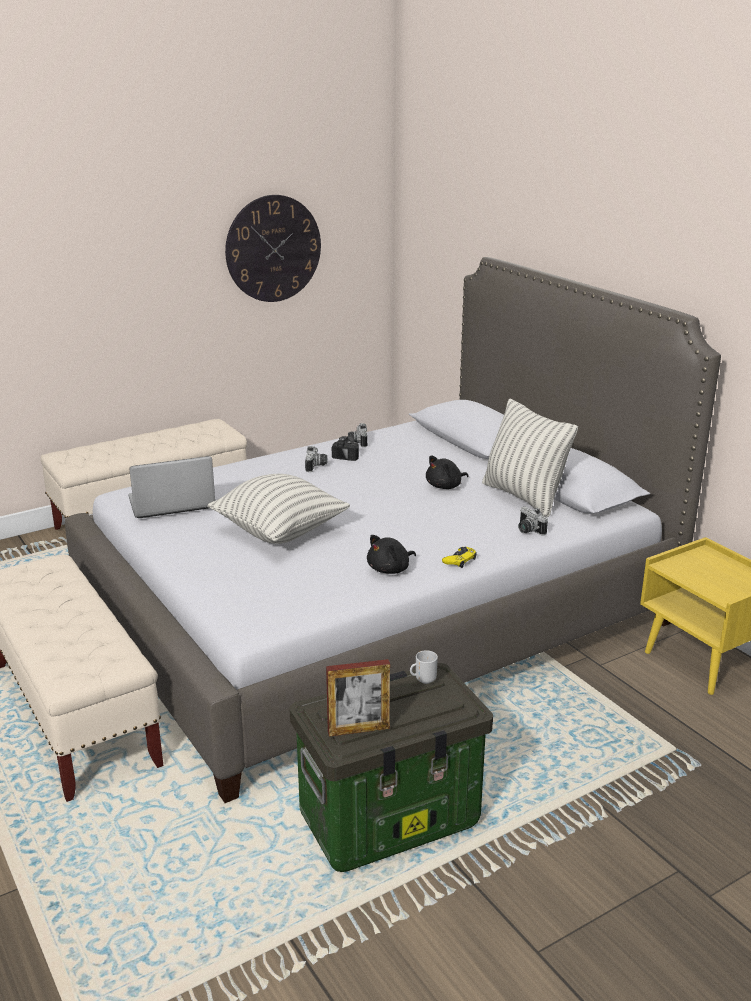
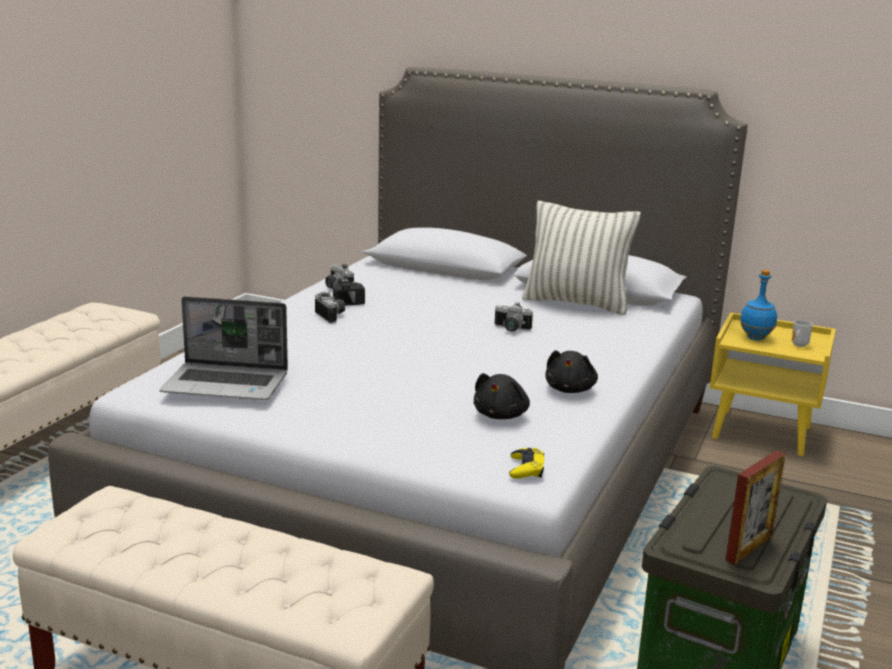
camera: 35 degrees left, 5 degrees down
laptop [128,456,215,518] -> laptop turned 120 degrees counterclockwise [159,296,288,400]
pillow [207,474,350,544] -> none
wall clock [225,195,321,302] -> none
mug [410,650,438,684] -> mug moved to [792,320,813,347]
black plush toy [426,455,469,489] -> black plush toy moved to [474,373,530,419]
yellow game controller [442,547,477,568] -> yellow game controller moved to [509,448,544,479]
camera [518,507,548,535] -> camera moved to [495,302,533,332]
none -> blue bottle [740,270,777,340]

